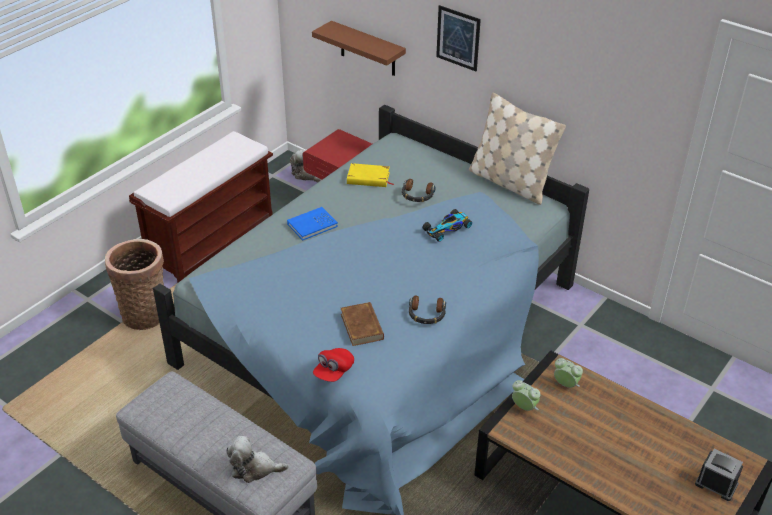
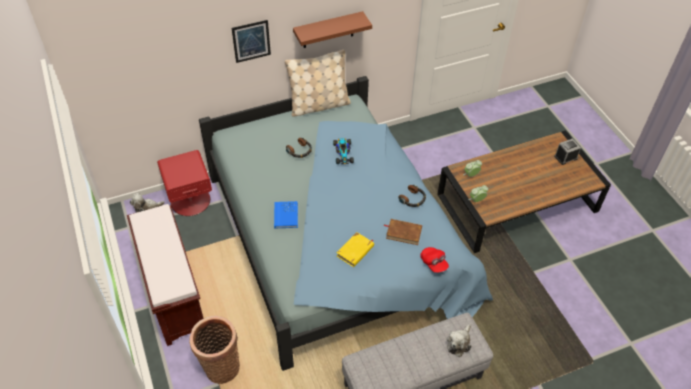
camera: 60 degrees left, 10 degrees up
brown shelf [312,21,406,76] -> brown shelf moved to [293,11,372,48]
yellow book [347,163,394,187] -> yellow book moved to [337,232,374,267]

